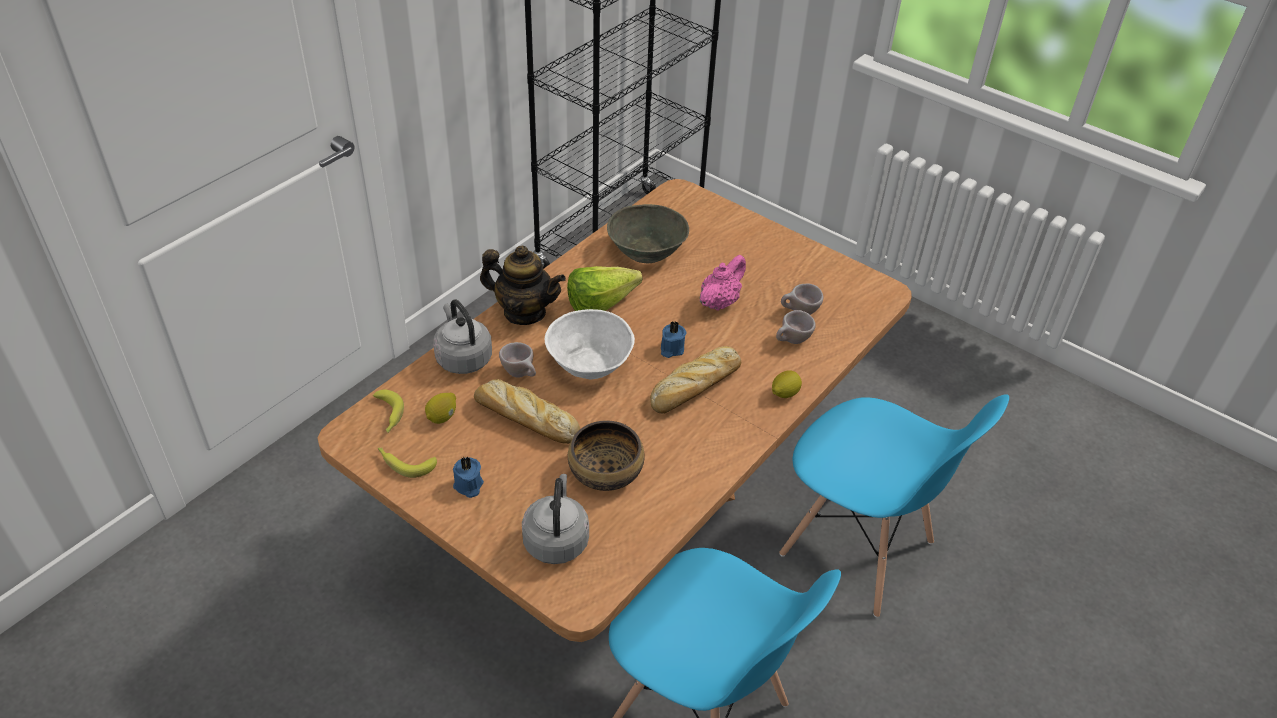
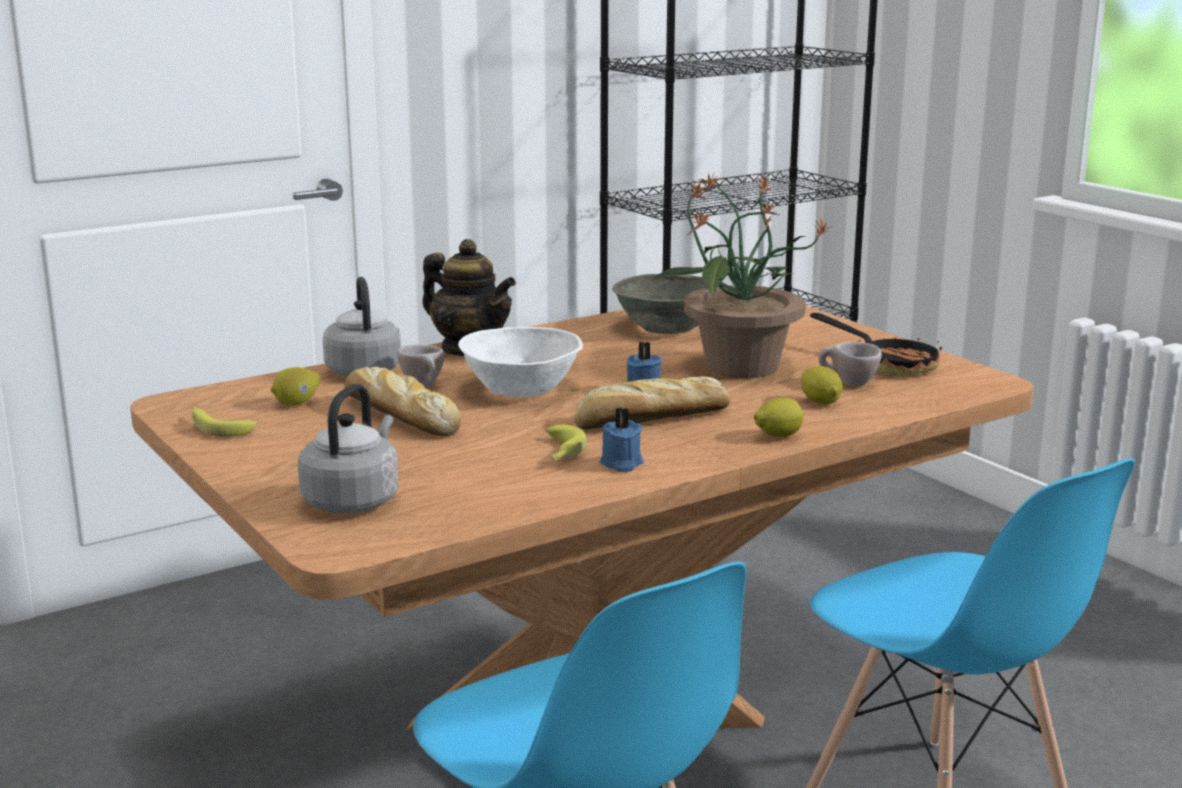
camera: 20 degrees right, 25 degrees down
banana [373,390,404,433] -> banana moved to [546,425,587,460]
blue candle [453,456,484,498] -> blue candle moved to [600,408,644,472]
lettuce [567,266,642,311] -> none
bowl [568,420,645,491] -> none
pink teapot [700,255,746,311] -> potted plant [652,173,830,378]
beige cup [776,310,816,344] -> lemon [801,366,843,404]
none -> frying pan [810,313,942,375]

